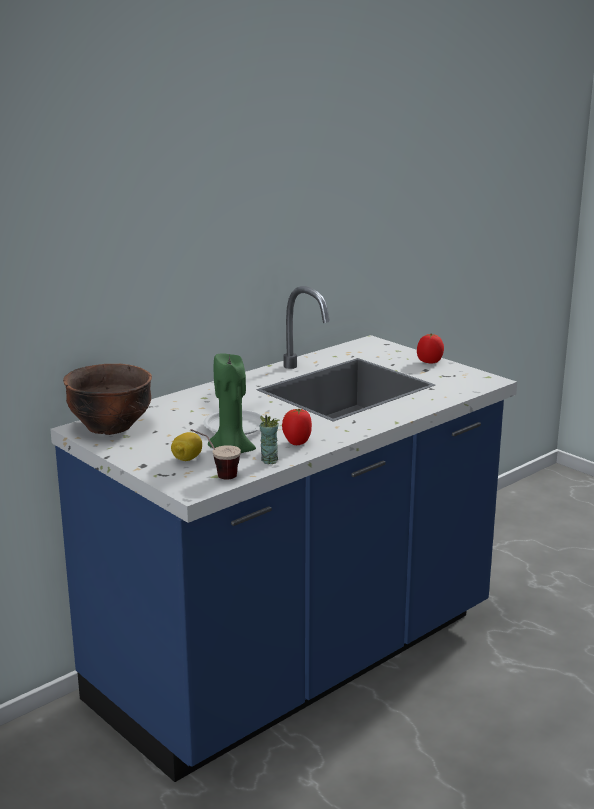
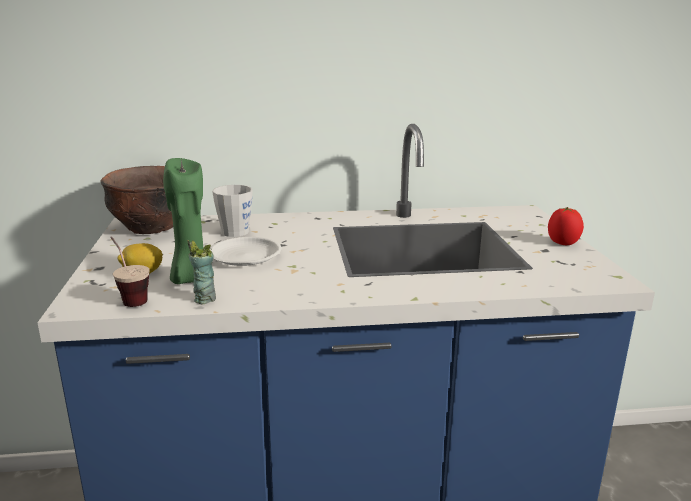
camera: 35 degrees right, 0 degrees up
tomato [282,409,312,445] -> none
none -> grey mug [212,185,252,237]

